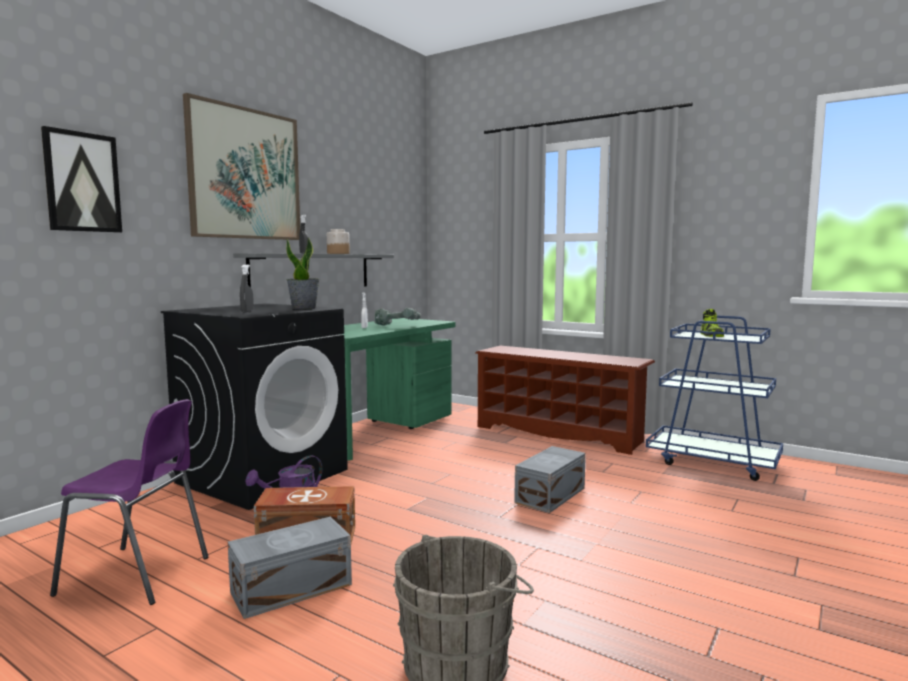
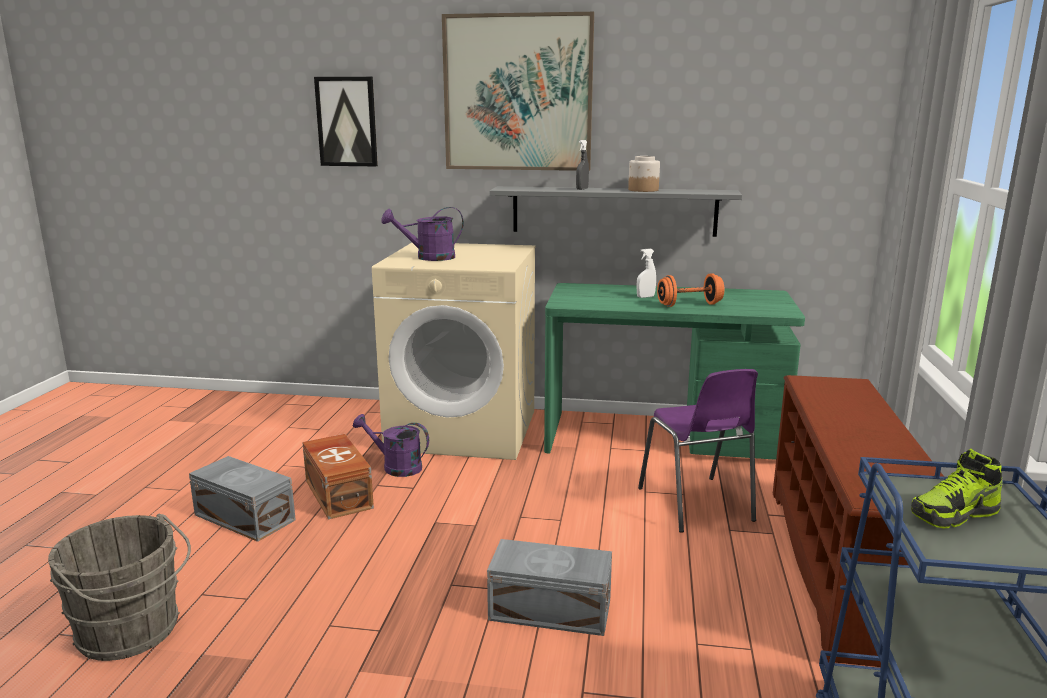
camera: 65 degrees right, 10 degrees up
purple chair [50,399,208,605] -> purple chair moved to [638,369,758,533]
black washing machine [161,303,348,510] -> beige washing machine [372,243,536,460]
grey spray bottle [240,265,254,312] -> purple watering can [381,207,464,261]
potted plant [286,238,320,309] -> none
power drill [374,308,421,325] -> orange dumbbell [657,273,725,307]

